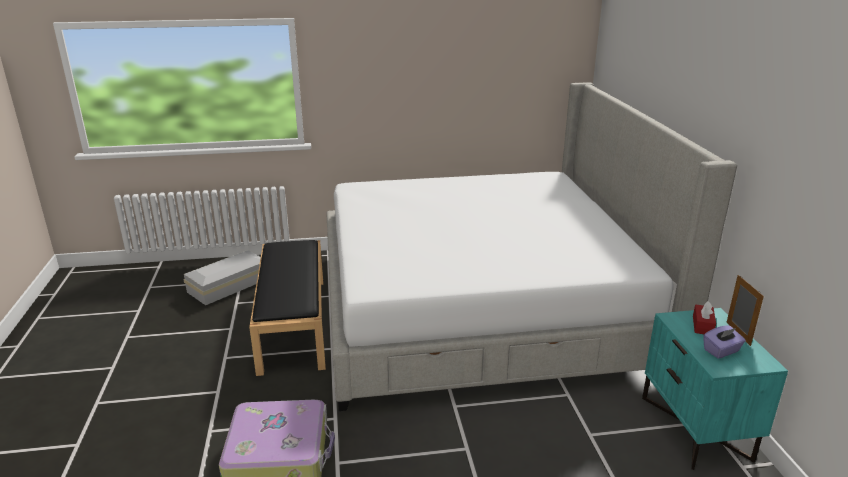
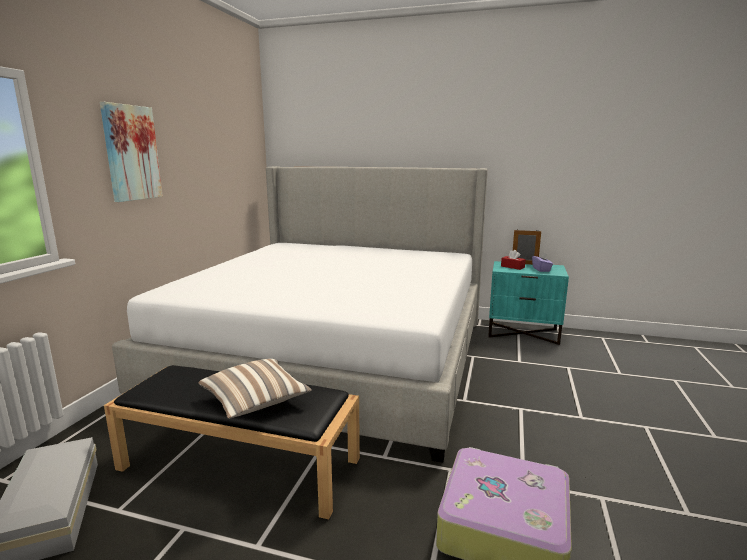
camera: 65 degrees left, 10 degrees down
none -> picture [100,102,163,202]
none -> pillow [199,359,312,419]

